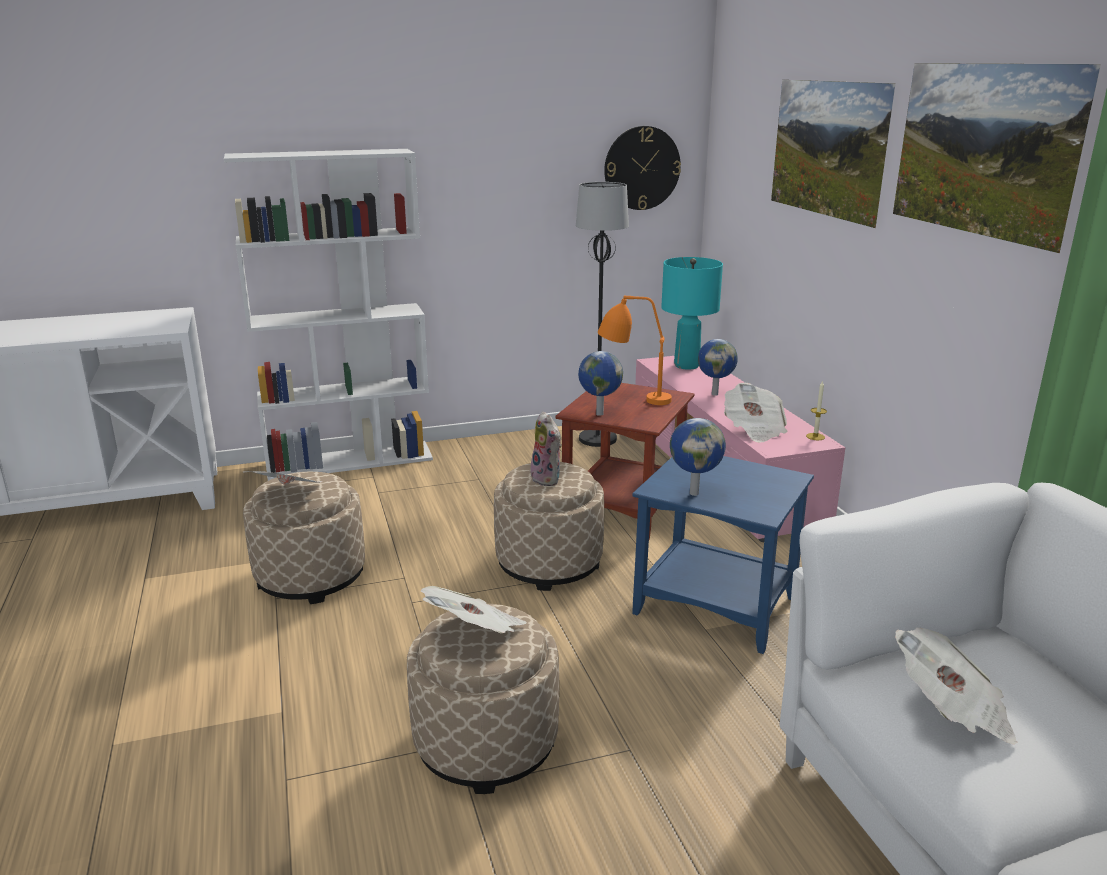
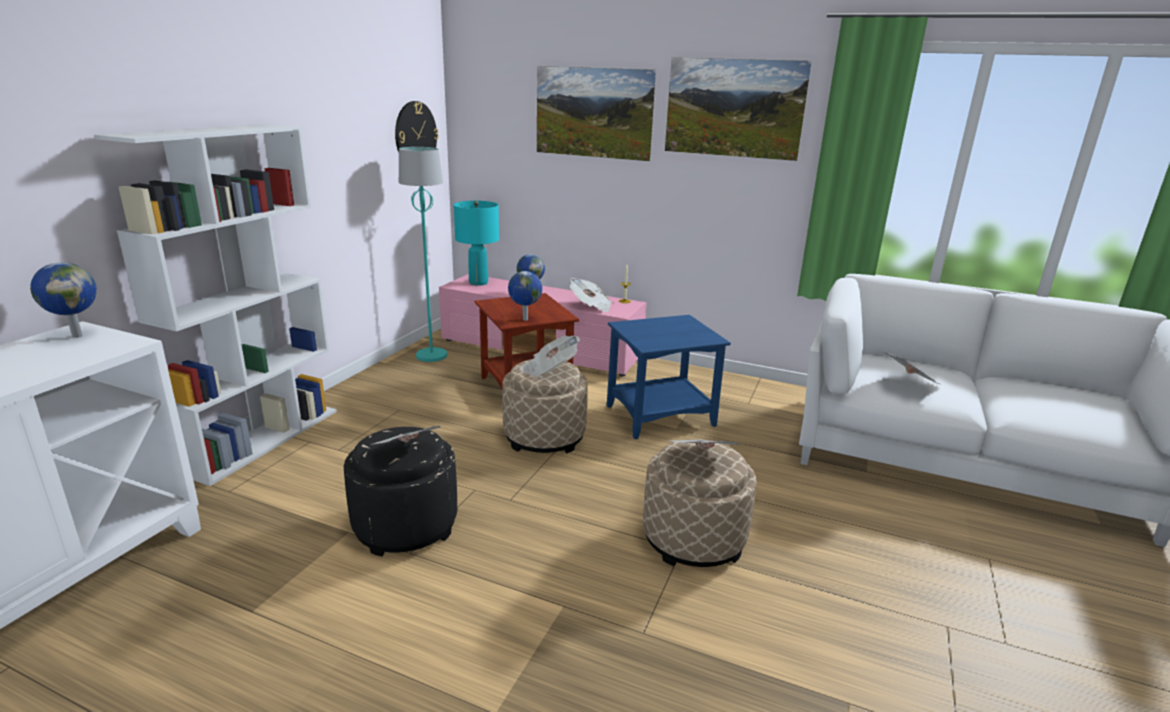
camera: 50 degrees left, 0 degrees up
beige ottoman [243,471,365,604] -> black ottoman [344,427,457,556]
plush toy [530,411,562,486] -> newspaper [520,335,580,378]
black floor lamp [576,182,629,447] -> turquoise floor lamp [399,147,447,362]
orange table lamp [598,296,672,405] -> none
globe [670,418,726,496] -> globe moved to [30,262,97,338]

